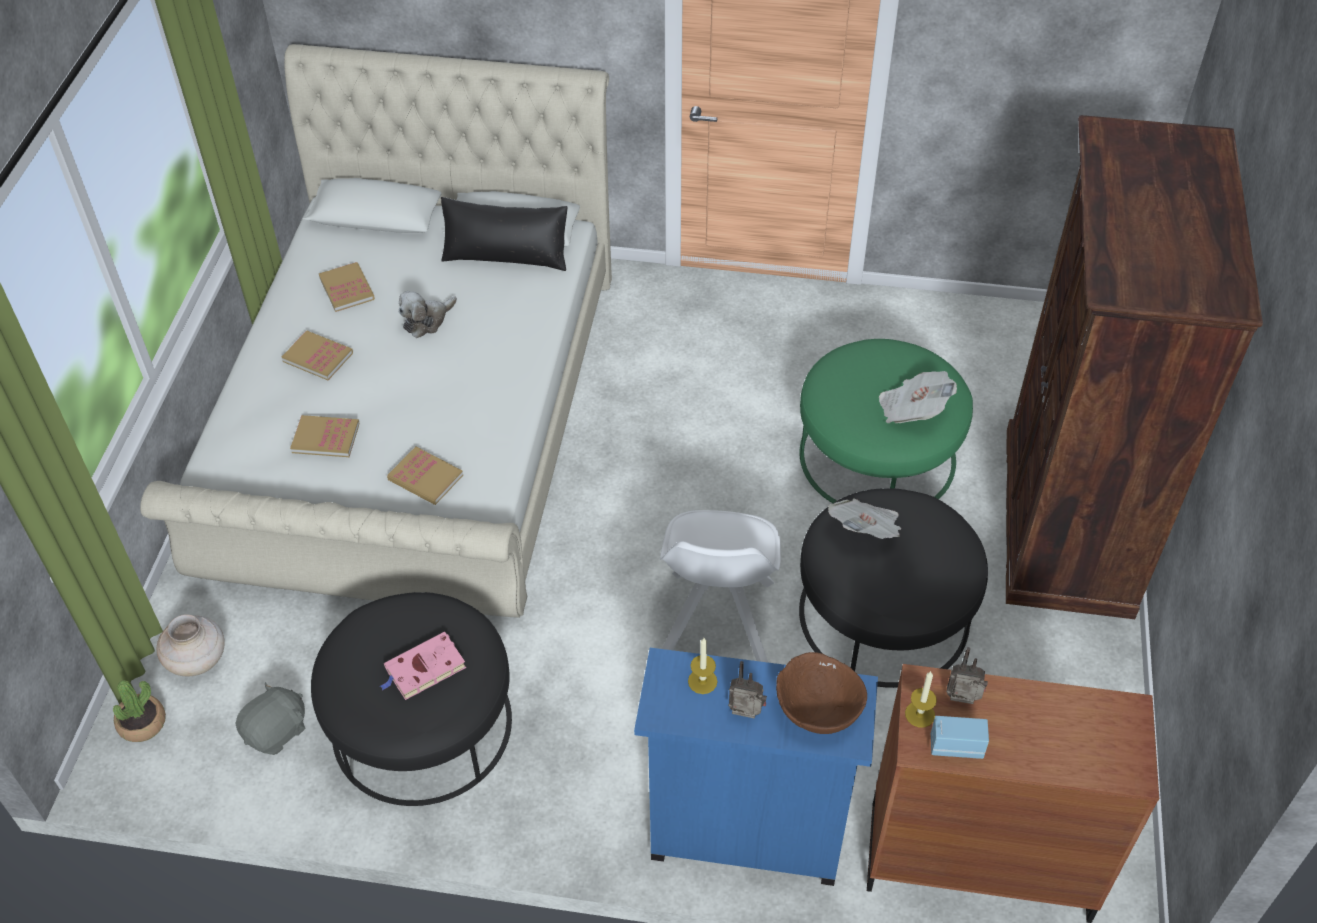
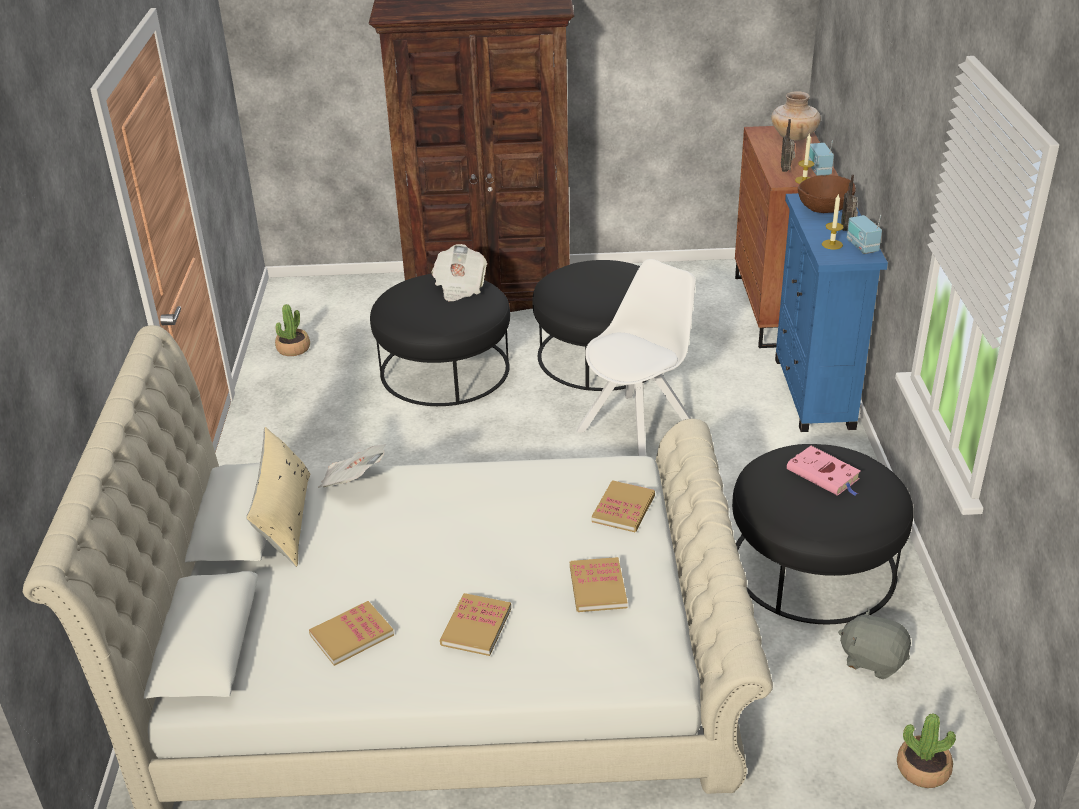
camera: 100 degrees left, 15 degrees down
beige vase [156,614,225,676] -> beige vase moved to [771,92,821,141]
plush toy [399,291,457,338] -> none
black pillow [441,197,568,271] -> beige pillow [246,427,310,567]
white chair [660,510,781,662] -> white chair turned 45 degrees counterclockwise [577,259,695,456]
green ottoman [799,339,973,503] -> black ottoman [370,274,510,406]
newspaper [828,499,901,539] -> newspaper moved to [318,444,386,488]
none -> potted plant [275,304,310,356]
none -> radio [847,215,882,254]

